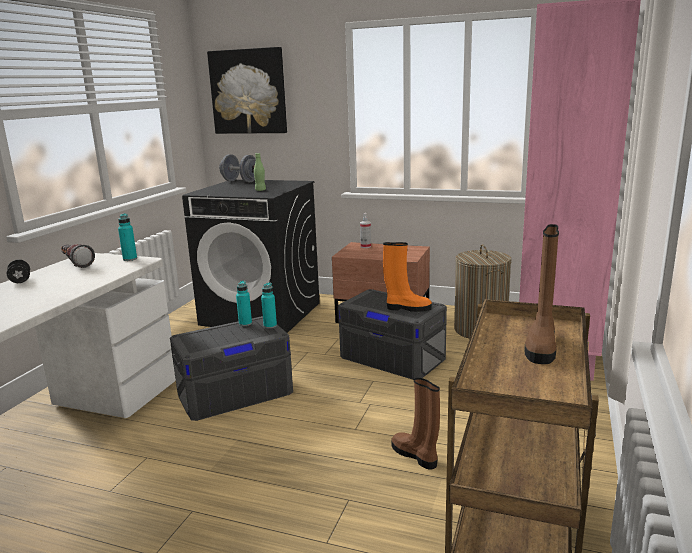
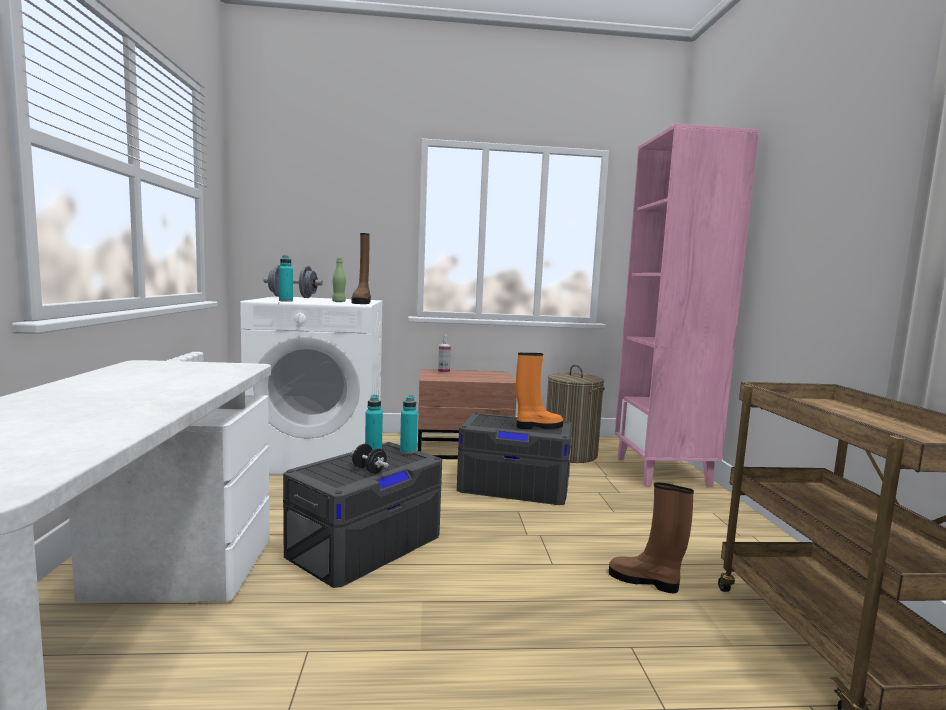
camera: 25 degrees left, 10 degrees down
black dumbbell [7,259,30,283] -> black dumbbell moved to [351,444,389,474]
flashlight [61,244,95,268] -> none
turquoise bottle [118,213,137,261] -> turquoise bottle moved to [279,255,293,302]
black washing machine [182,179,320,333] -> white washing machine [240,296,383,475]
picture [207,47,287,134] -> none
brown boot [524,224,559,364] -> brown boot moved to [351,233,371,304]

